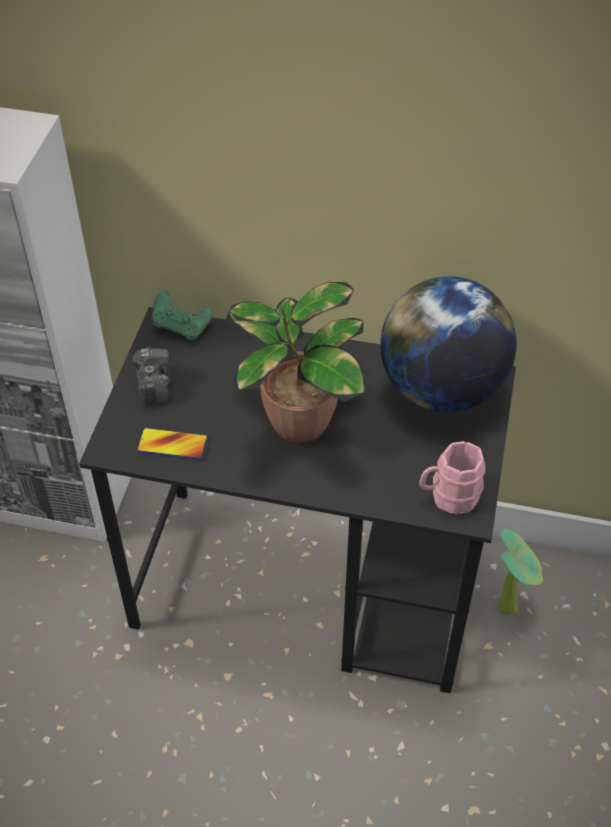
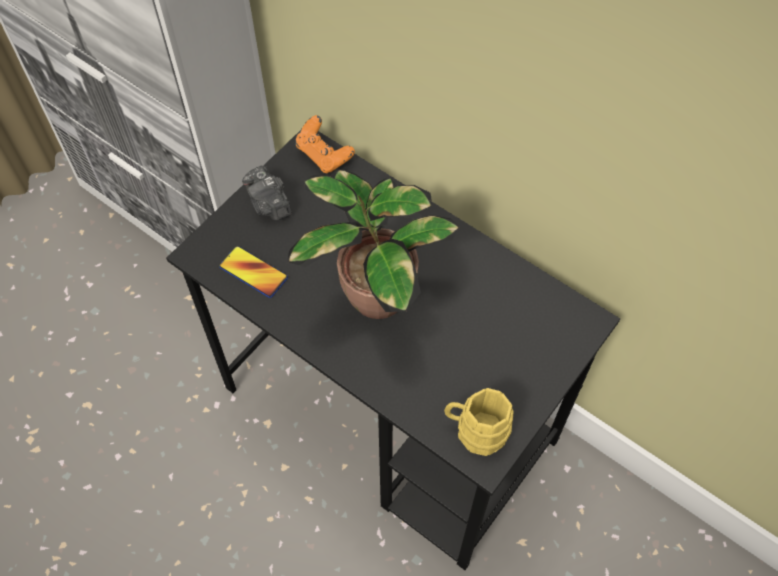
camera: 25 degrees right, 10 degrees up
camera [133,347,170,405] -> camera turned 135 degrees clockwise [242,166,292,221]
green game controller [152,291,213,340] -> orange game controller [295,115,355,173]
globe [380,276,516,412] -> none
pink mug [419,441,485,515] -> yellow mug [444,388,513,456]
potted plant [499,529,543,614] -> none

